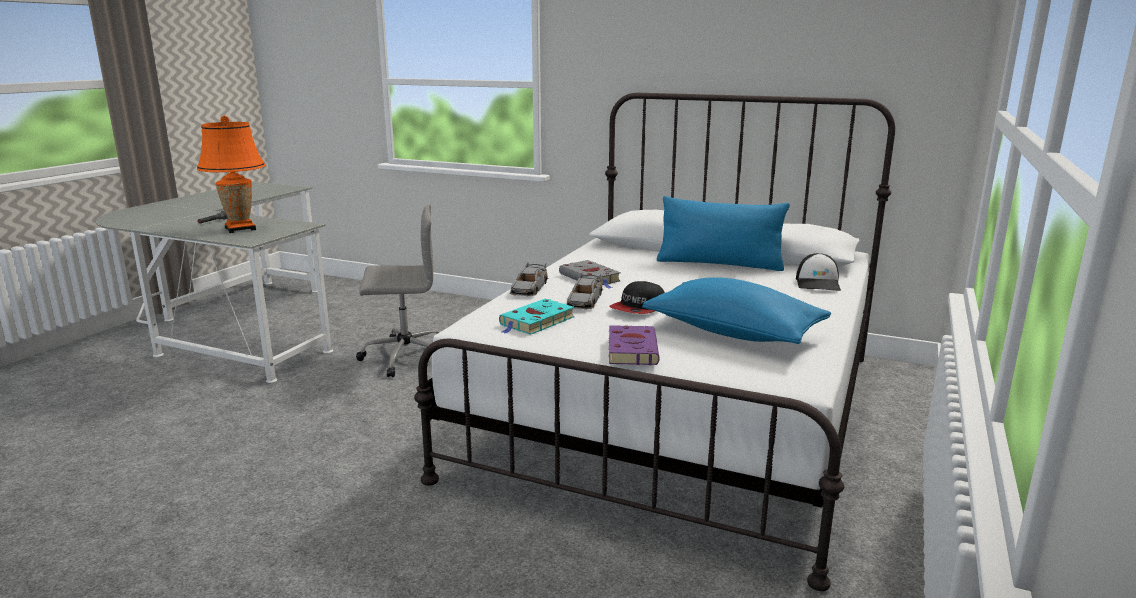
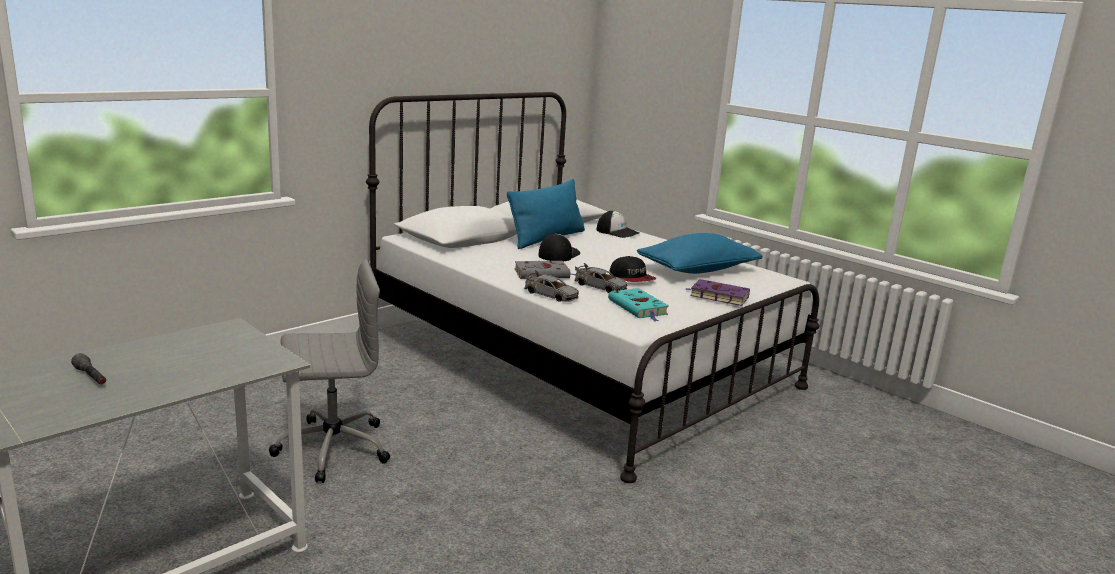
camera: 70 degrees left, 0 degrees up
orange table lamp [197,116,265,233] -> none
grey office chair [356,205,439,377] -> grey office chair turned 60 degrees clockwise [269,259,390,483]
none -> cap [538,234,580,261]

